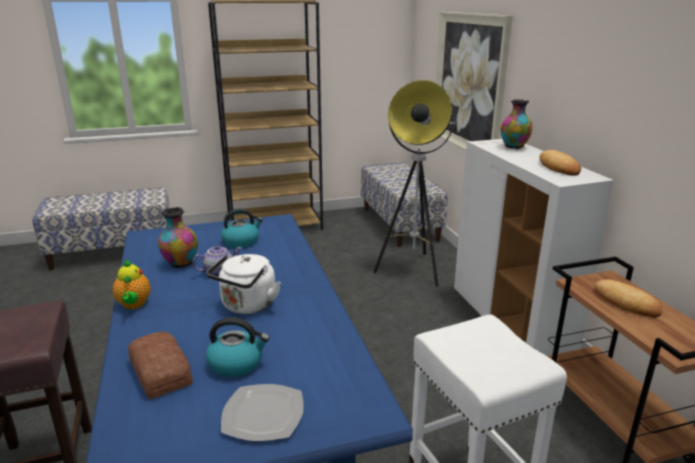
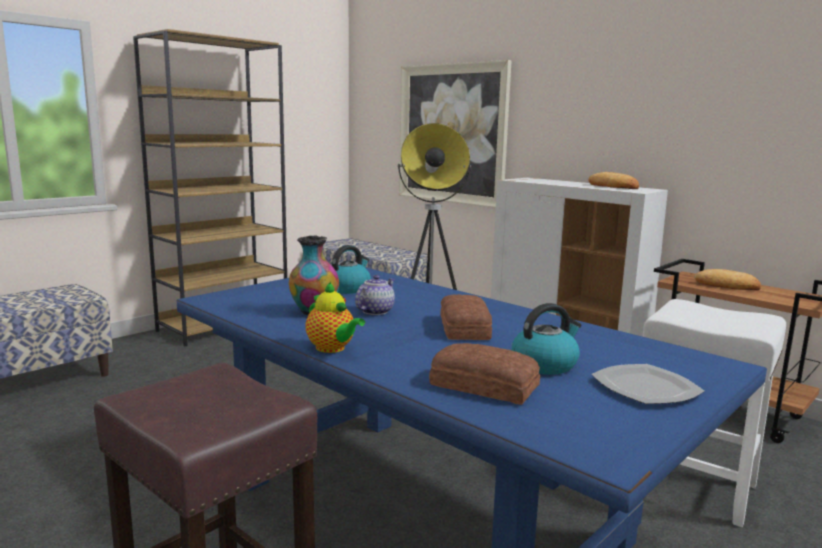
camera: 30 degrees left, 10 degrees down
white kettle [207,254,281,314] -> bread [441,294,492,340]
vase [500,99,533,149] -> none

